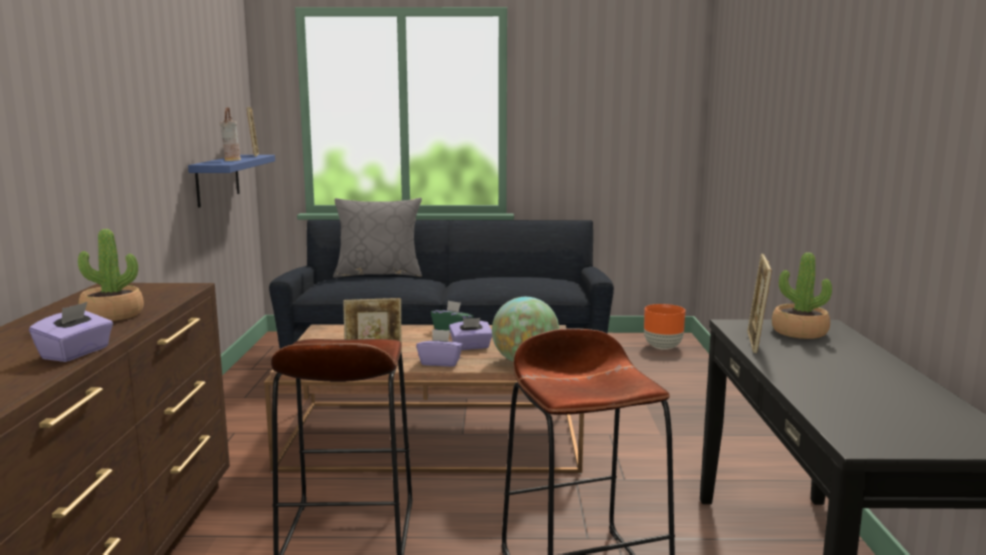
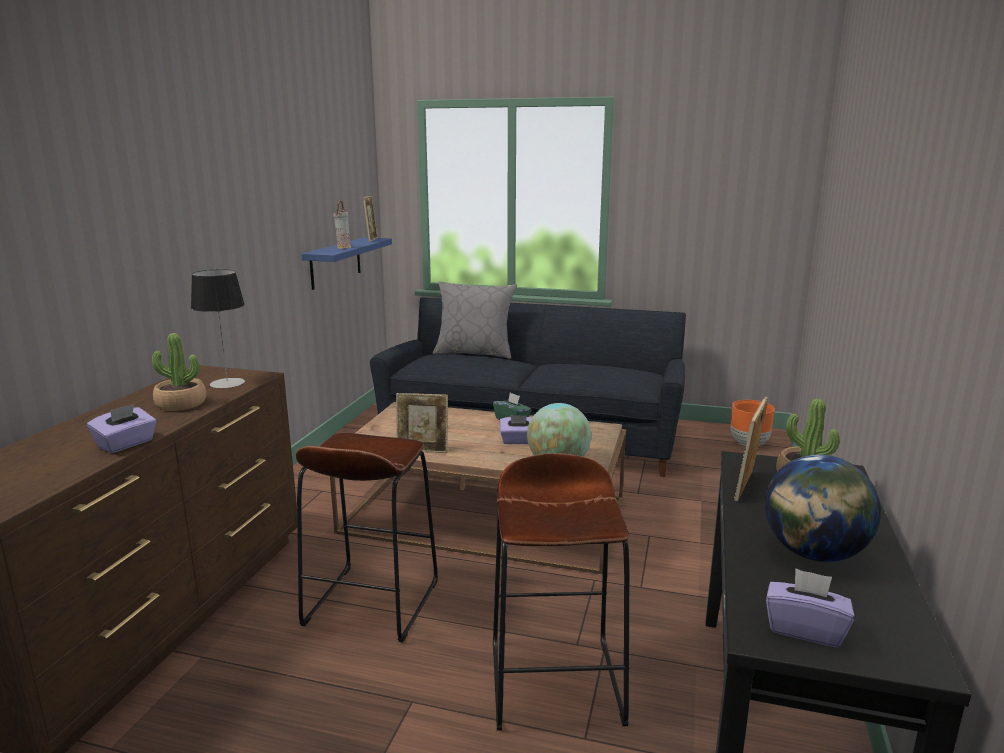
camera: 15 degrees right, 5 degrees up
purple tissue box [416,329,463,367] -> purple tissue box moved to [766,568,854,648]
none -> table lamp [191,269,245,388]
none -> globe [765,454,881,562]

